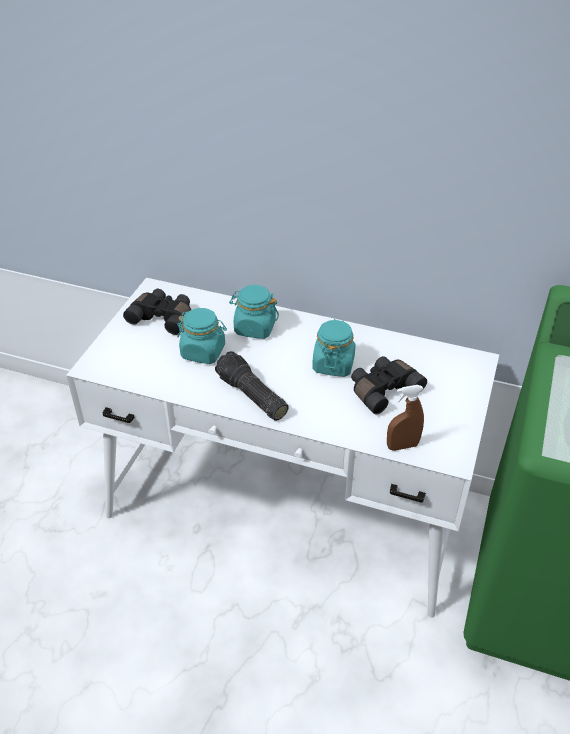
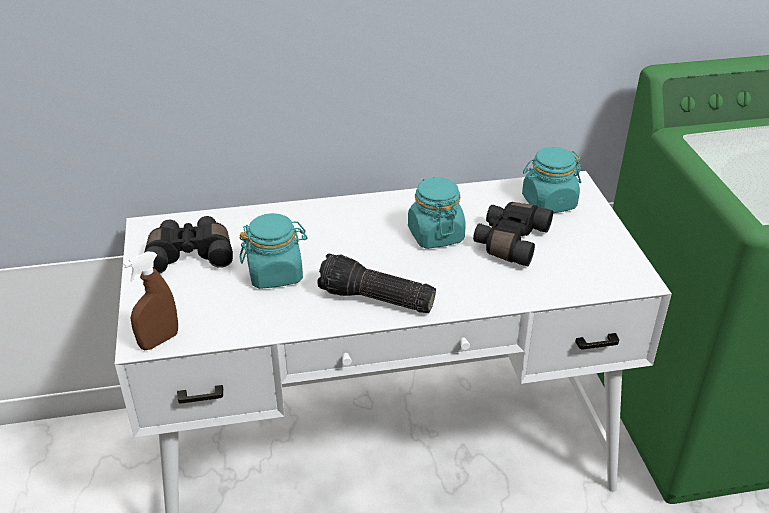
camera: 30 degrees left, 5 degrees down
turquoise jar [229,285,279,339] -> turquoise jar moved to [522,147,582,213]
brown spray bottle [387,385,424,451] -> brown spray bottle moved to [123,251,178,350]

